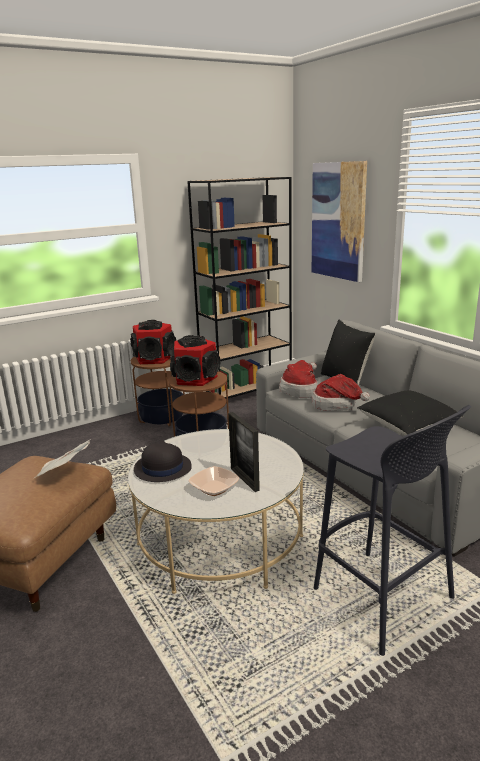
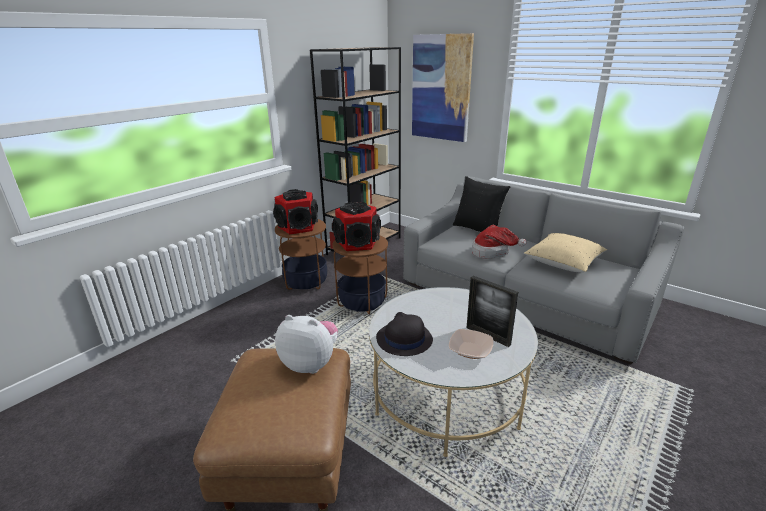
camera: 20 degrees left, 5 degrees up
newspaper [33,439,91,479] -> plush toy [275,315,338,374]
hat [279,360,318,398] -> none
grey stool [314,405,472,656] -> none
black pillow [357,390,463,435] -> beige pillow [524,233,607,272]

